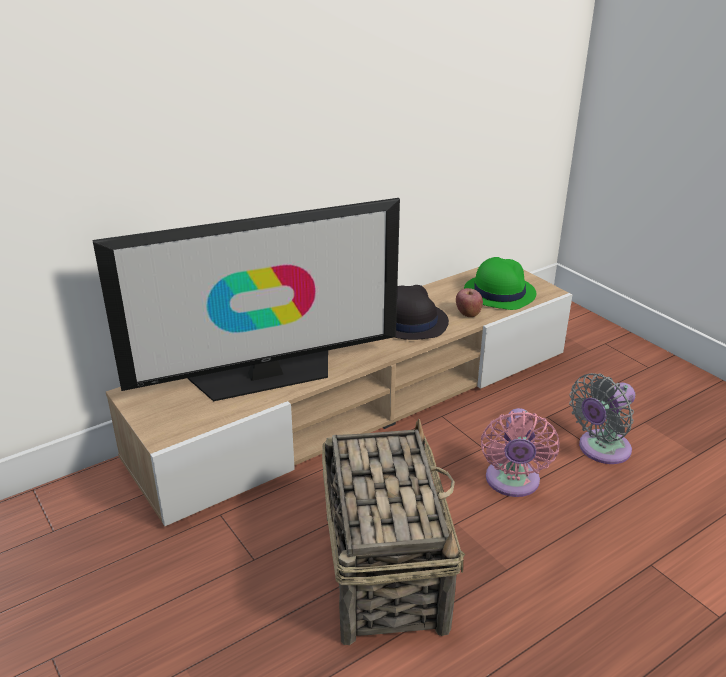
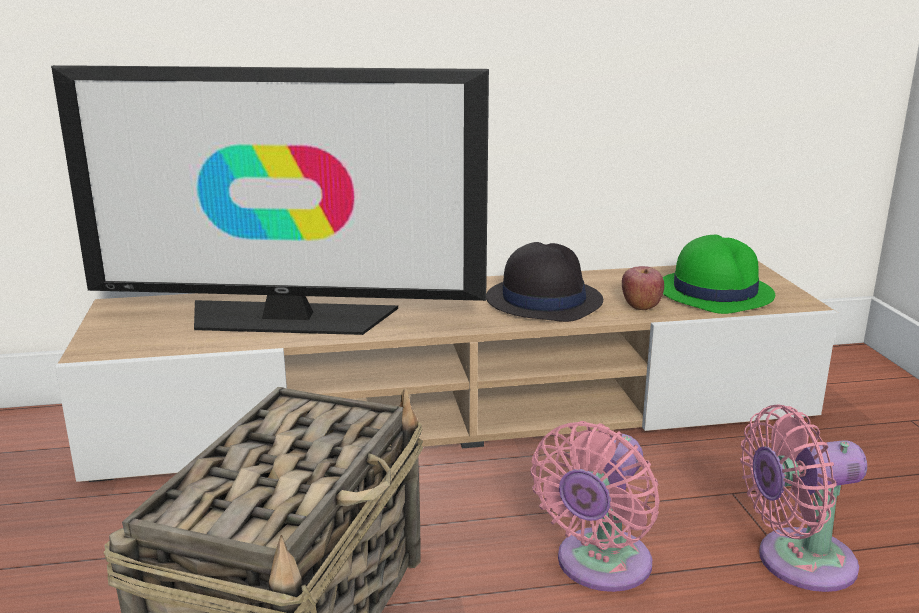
camera: 25 degrees right, 10 degrees down
grey fan [569,373,635,464] -> pink fan [740,404,867,592]

